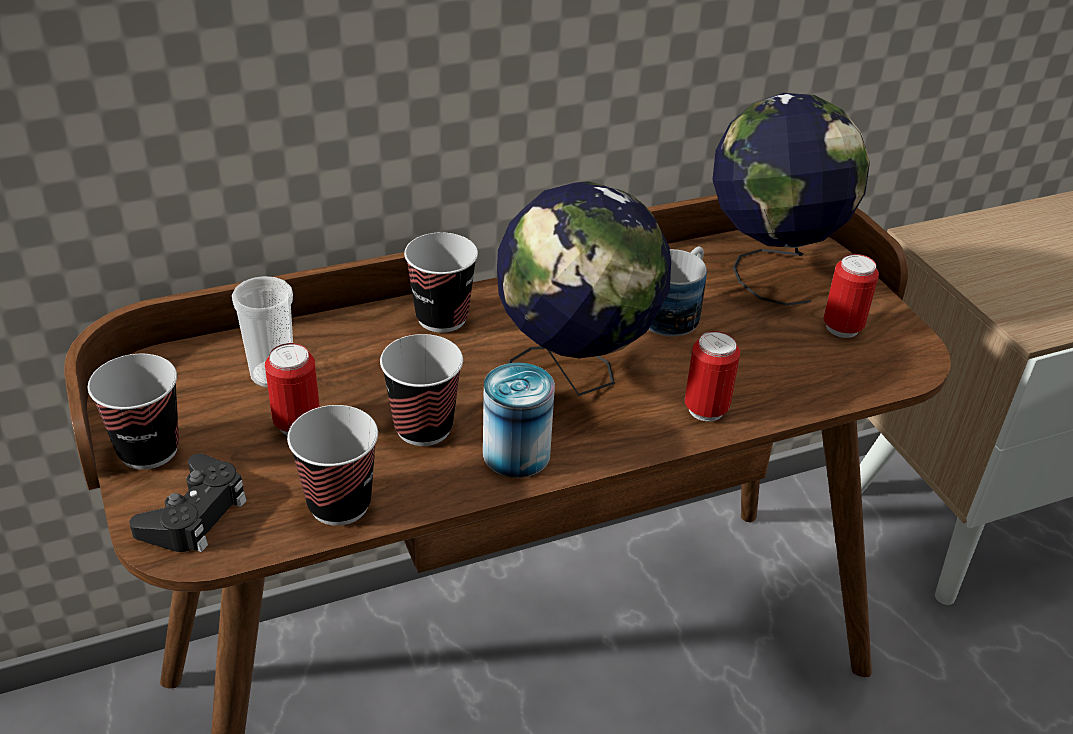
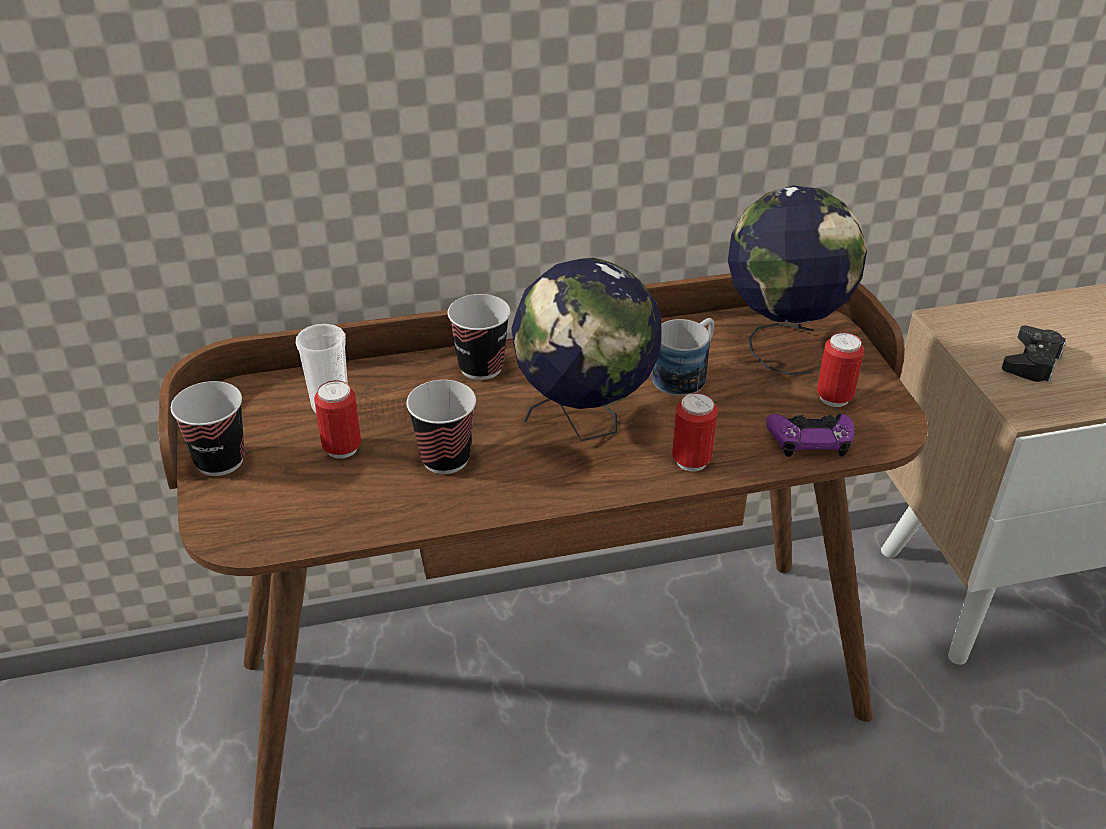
camera: 10 degrees right, 0 degrees up
black game controller [129,453,247,552] -> black game controller moved to [1002,326,1066,383]
cup [287,405,378,526] -> none
can [483,363,555,478] -> none
none -> purple game controller [766,414,854,457]

